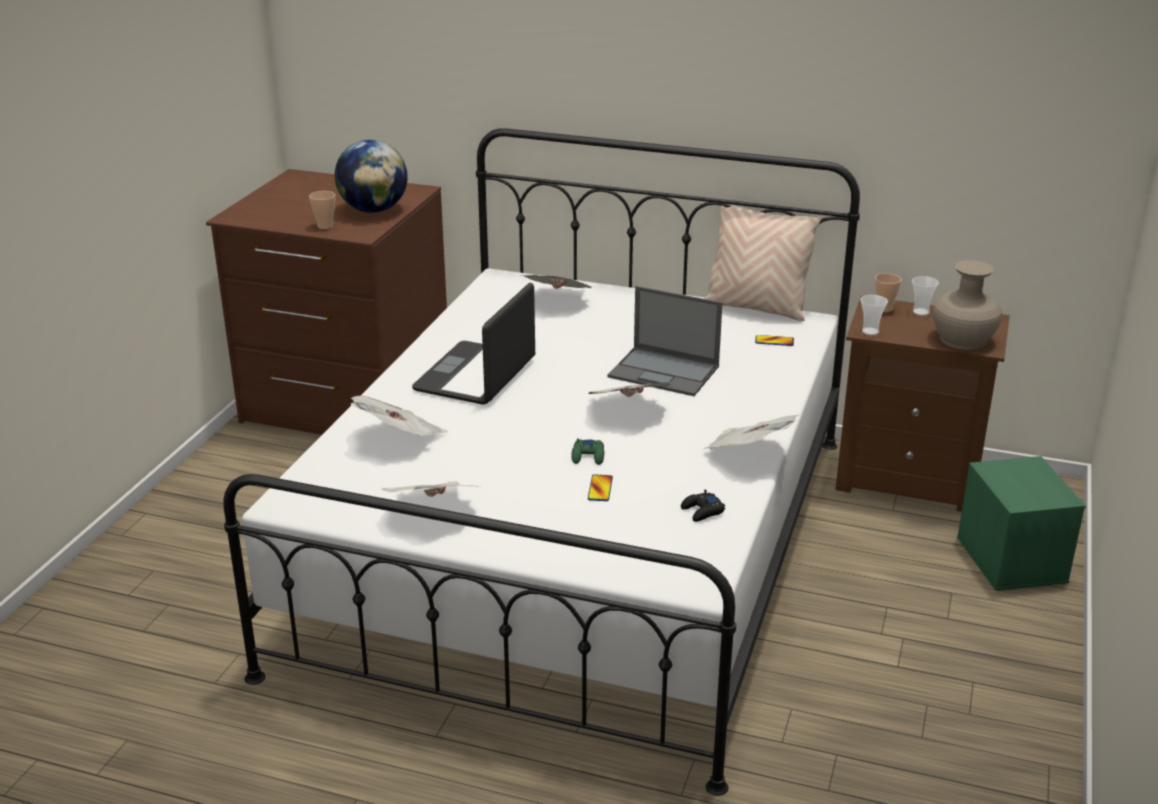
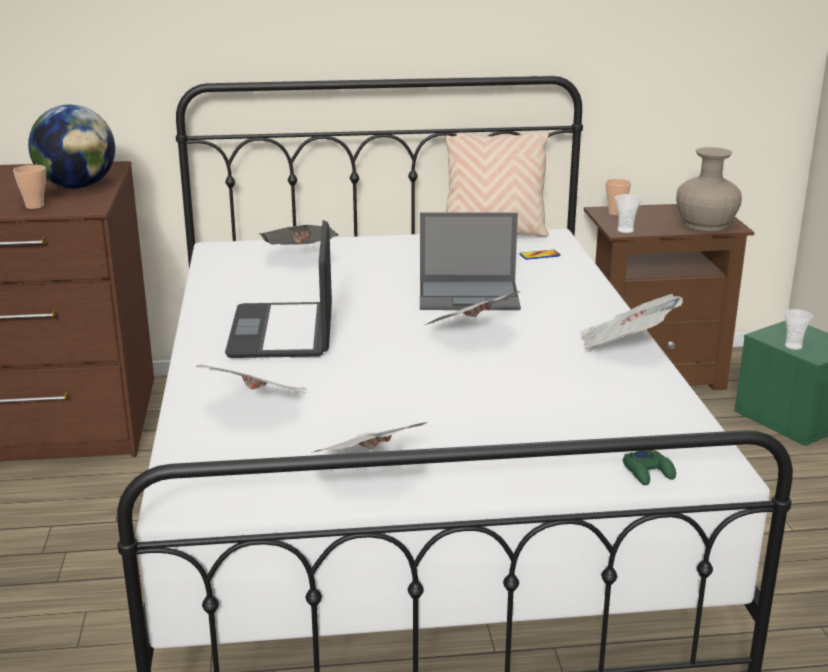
camera: 25 degrees left, 5 degrees down
green game controller [571,438,604,465] -> green game controller moved to [623,450,676,485]
phone [588,474,613,501] -> none
black game controller [681,490,725,522] -> none
cup [912,276,939,316] -> cup moved to [784,309,813,350]

